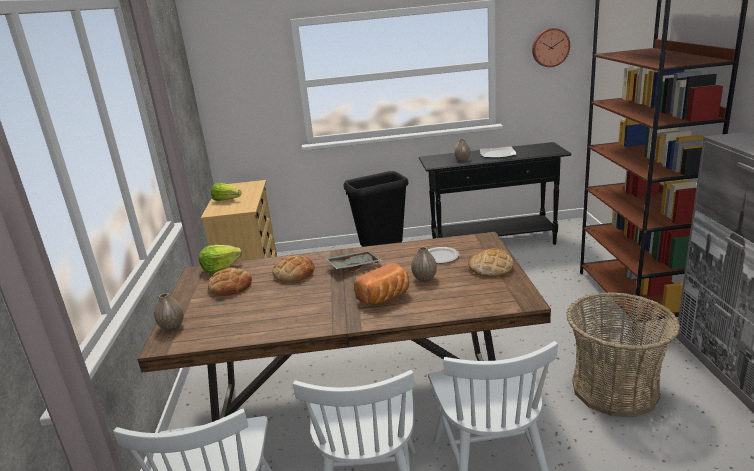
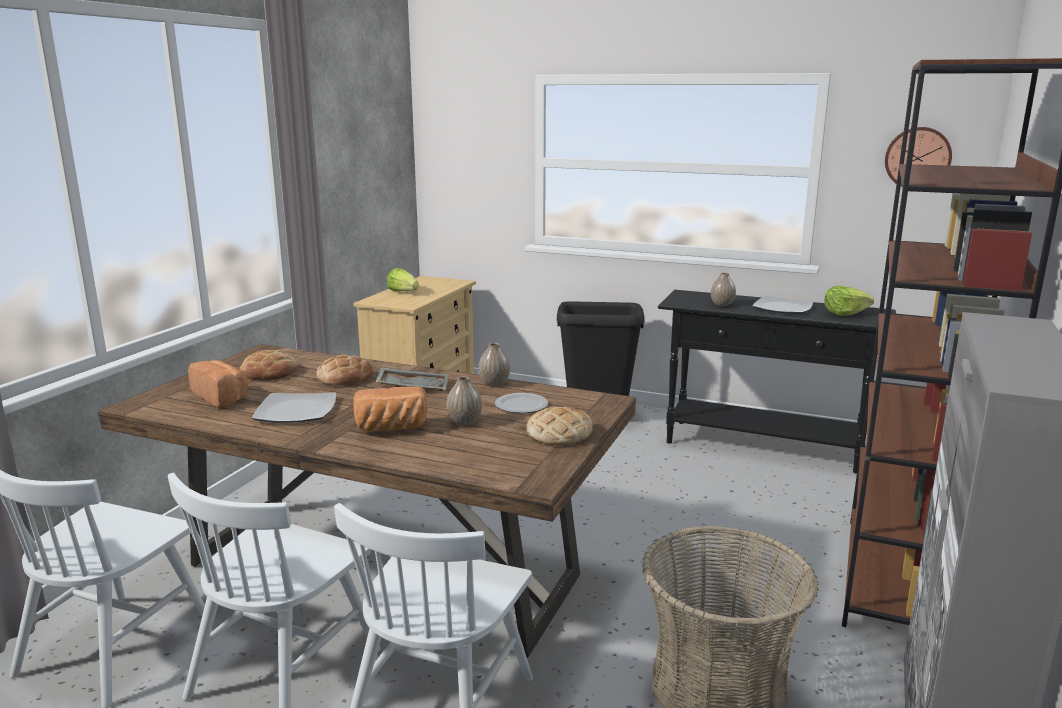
camera: 25 degrees right, 5 degrees down
vase [154,293,184,331] -> vase moved to [479,343,510,387]
lettuce [199,245,242,274] -> lettuce moved to [824,286,874,316]
none -> bread [188,360,248,408]
none -> plate [252,392,337,422]

